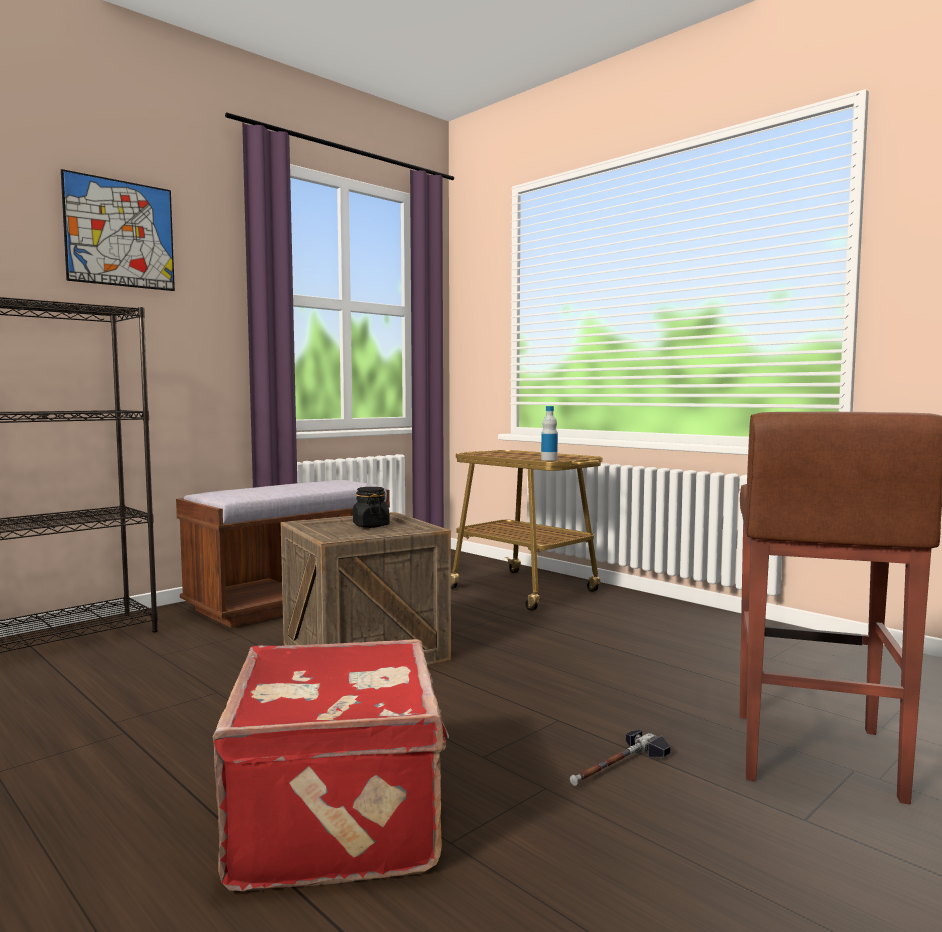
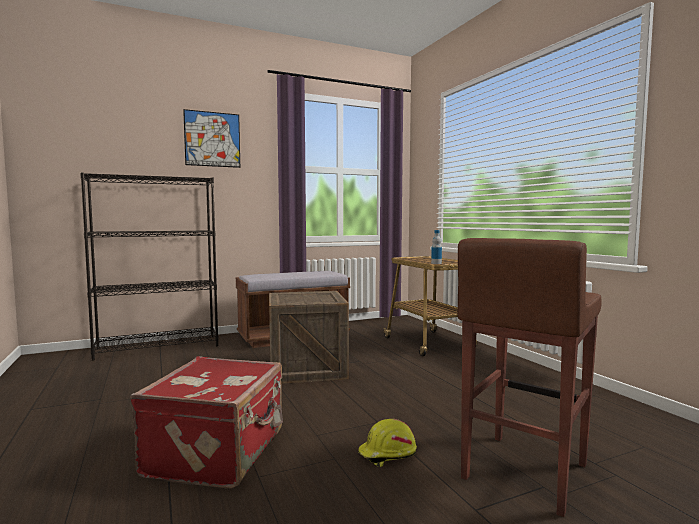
camera: 20 degrees right, 0 degrees up
black jar [353,487,390,528] -> none
hammer [570,730,671,786] -> yellow hard hat [358,419,417,467]

